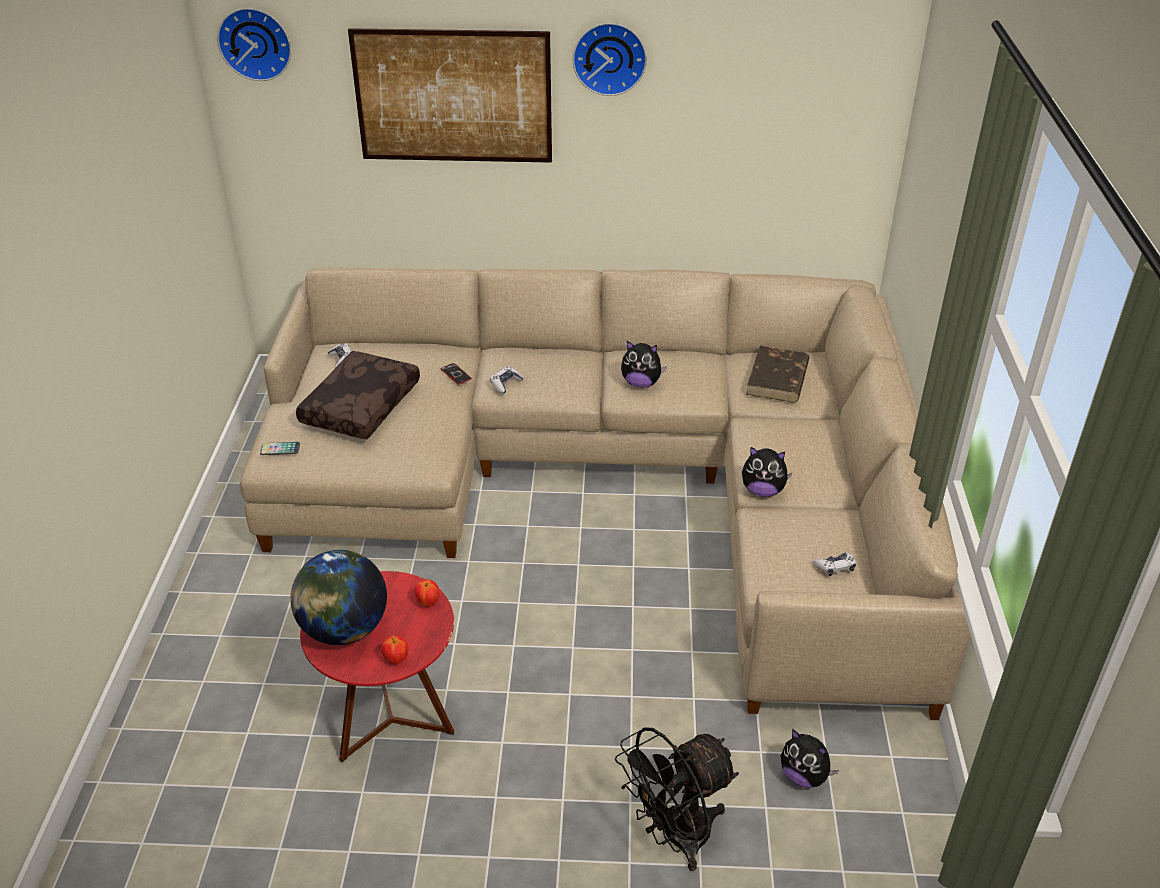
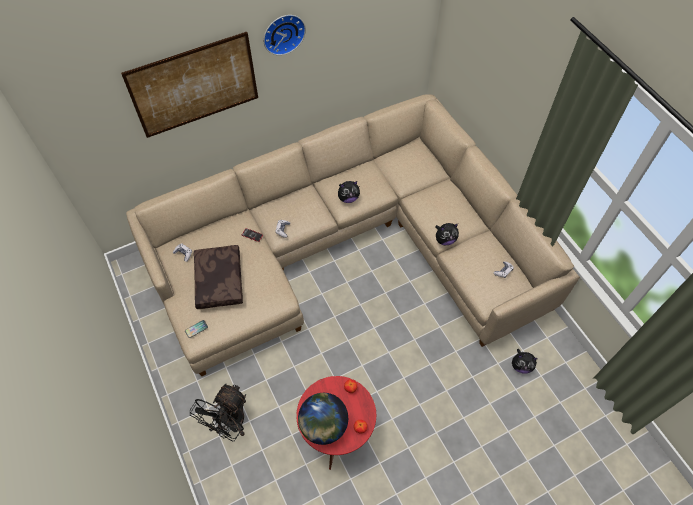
camera: 30 degrees left, 20 degrees up
wall clock [217,8,291,81] -> none
black fan [615,727,739,871] -> black fan moved to [190,384,246,441]
brown book [746,346,809,403] -> none

